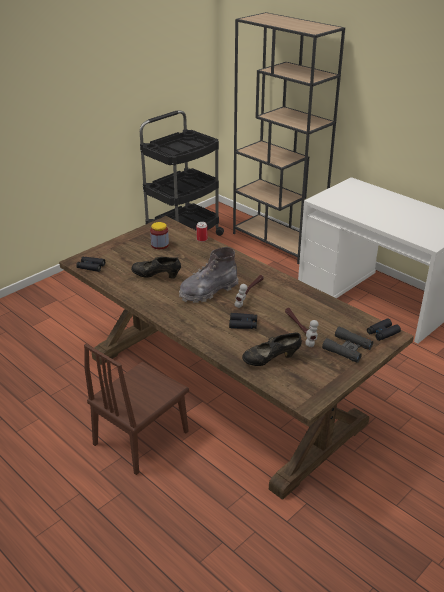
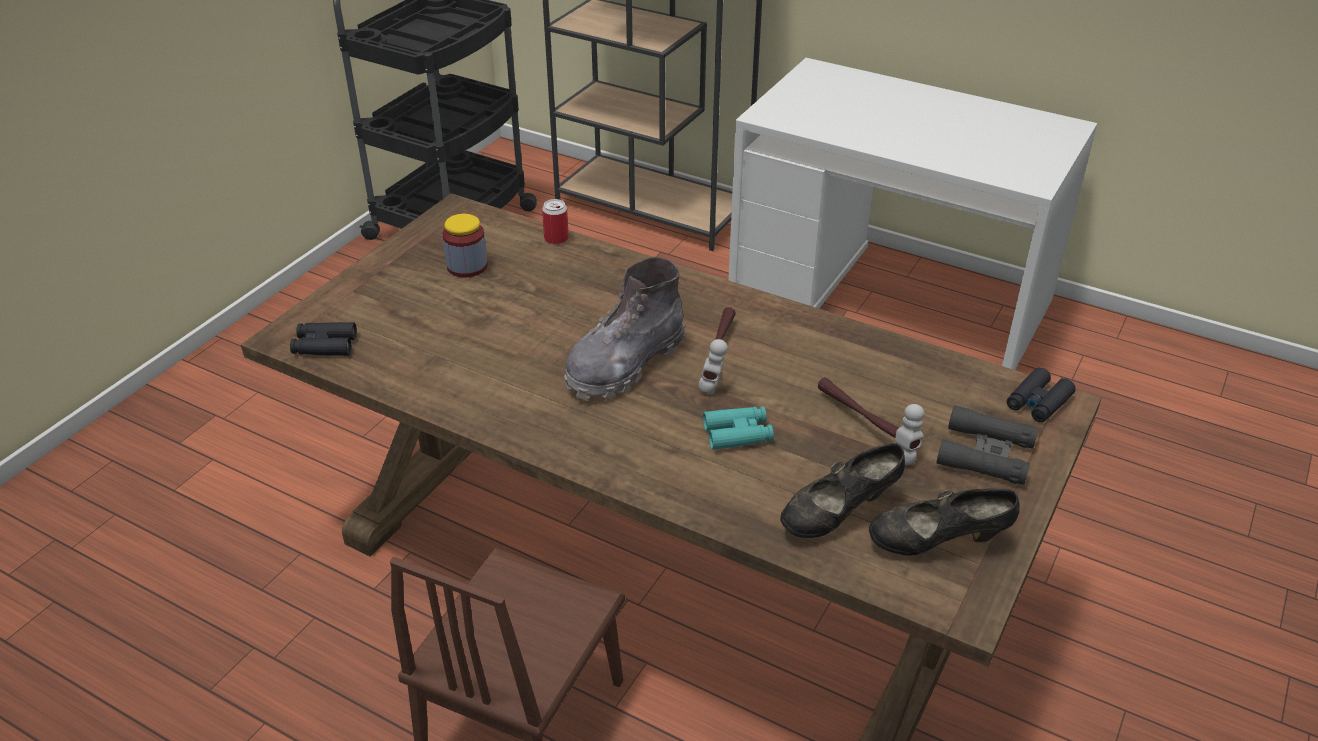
camera: 15 degrees left, 5 degrees up
black shoe [131,257,181,279] -> black shoe moved to [869,488,1019,556]
black binoculars [229,313,257,329] -> turquoise binoculars [703,406,774,450]

